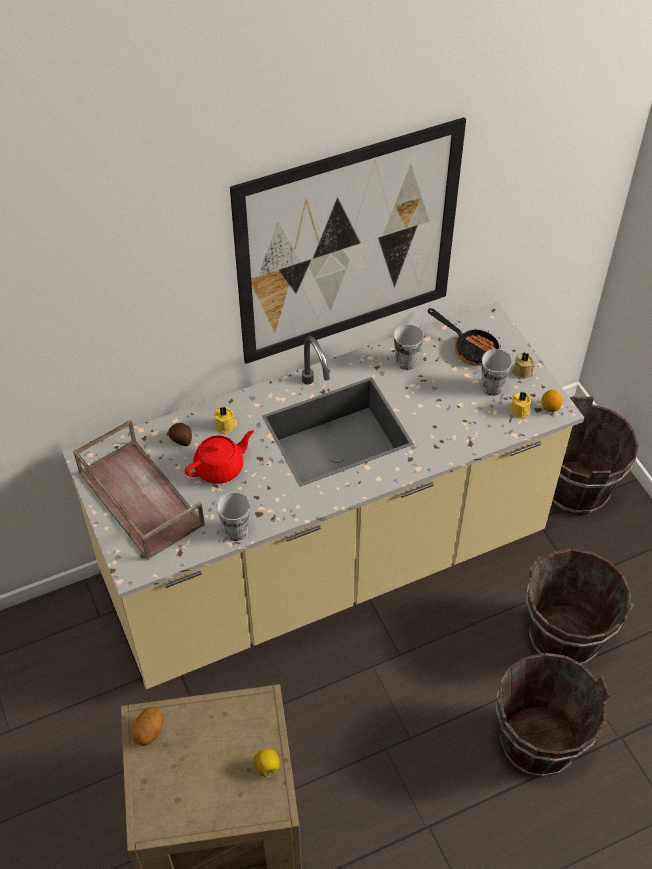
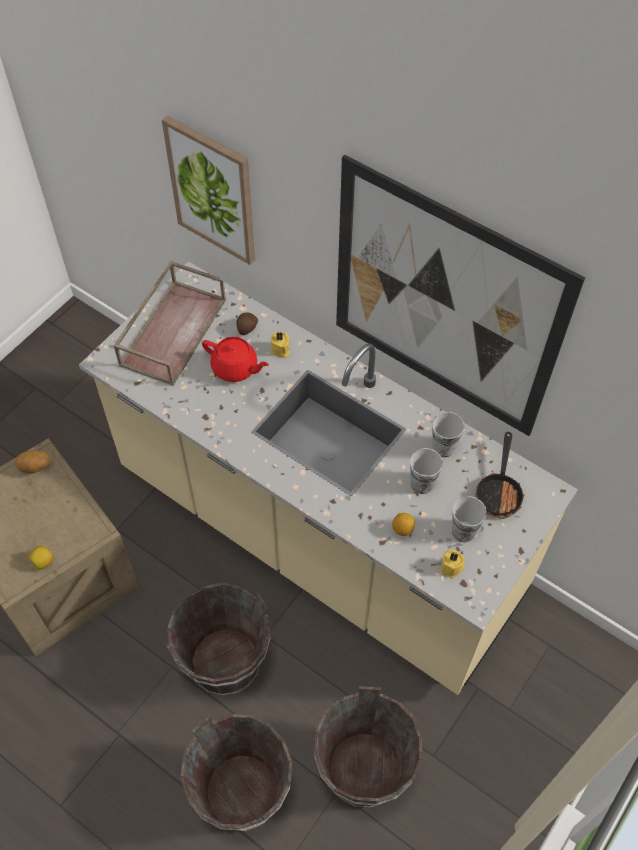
camera: 60 degrees right, 5 degrees up
cup [217,492,250,541] -> cup moved to [410,448,443,494]
beige candle [512,353,535,379] -> none
lemon [541,390,563,412] -> lemon moved to [392,513,415,536]
brown bucket [552,396,638,514] -> brown bucket moved to [166,583,271,696]
none -> picture [162,115,255,265]

